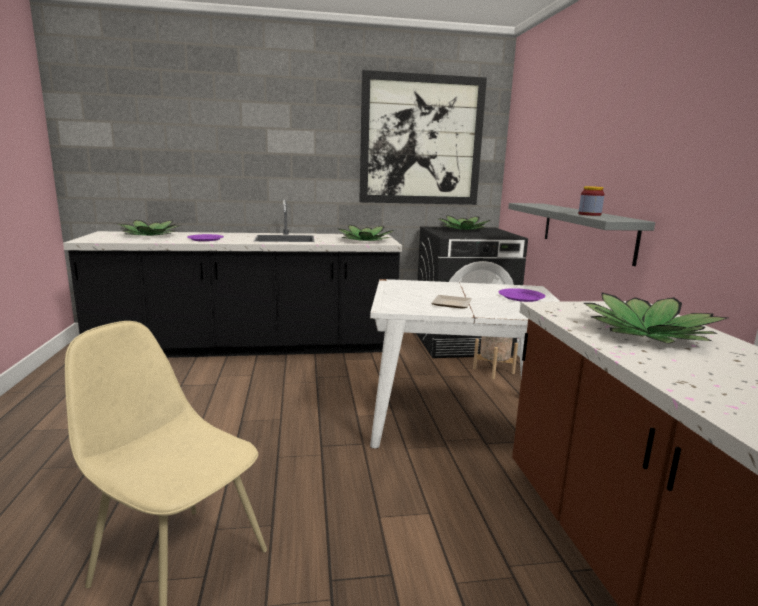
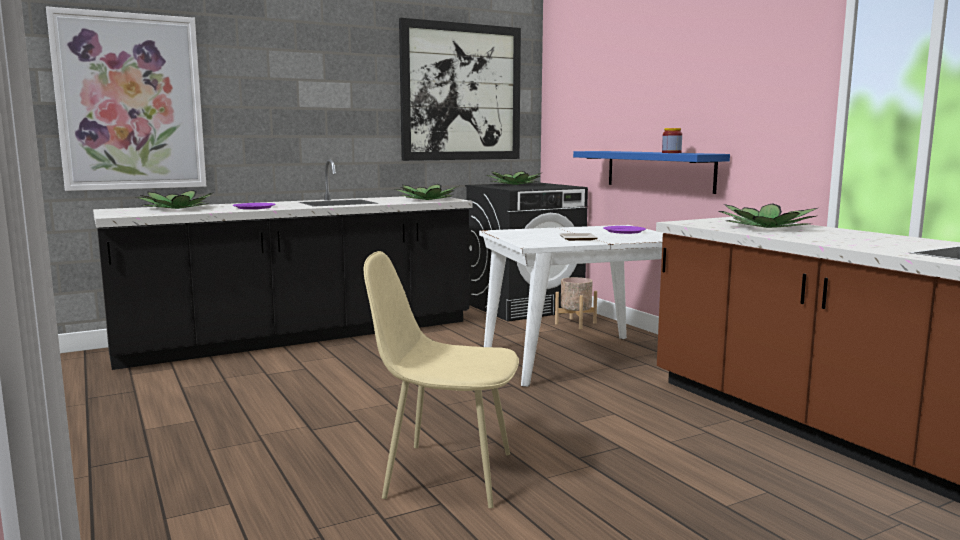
camera: 20 degrees left, 5 degrees down
grey shelf [508,203,655,266] -> blue shelf [573,151,730,194]
none -> picture [46,6,207,191]

